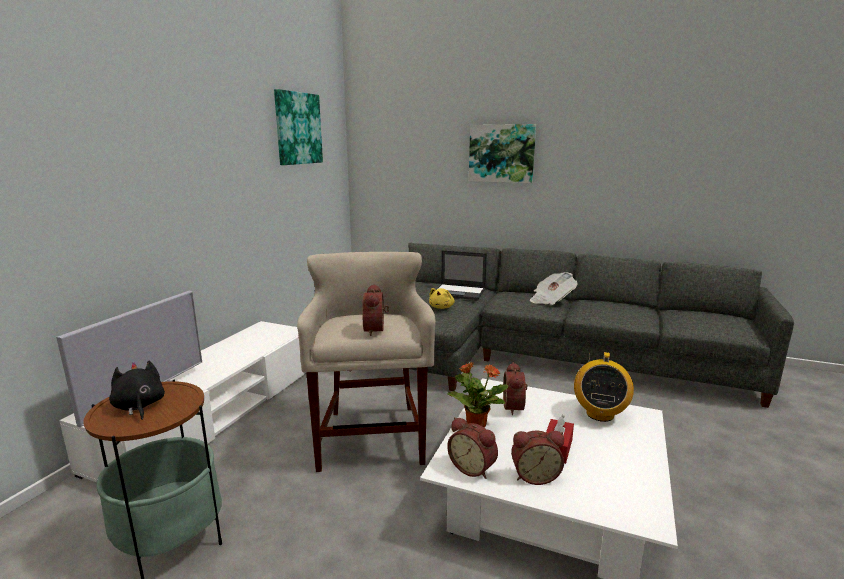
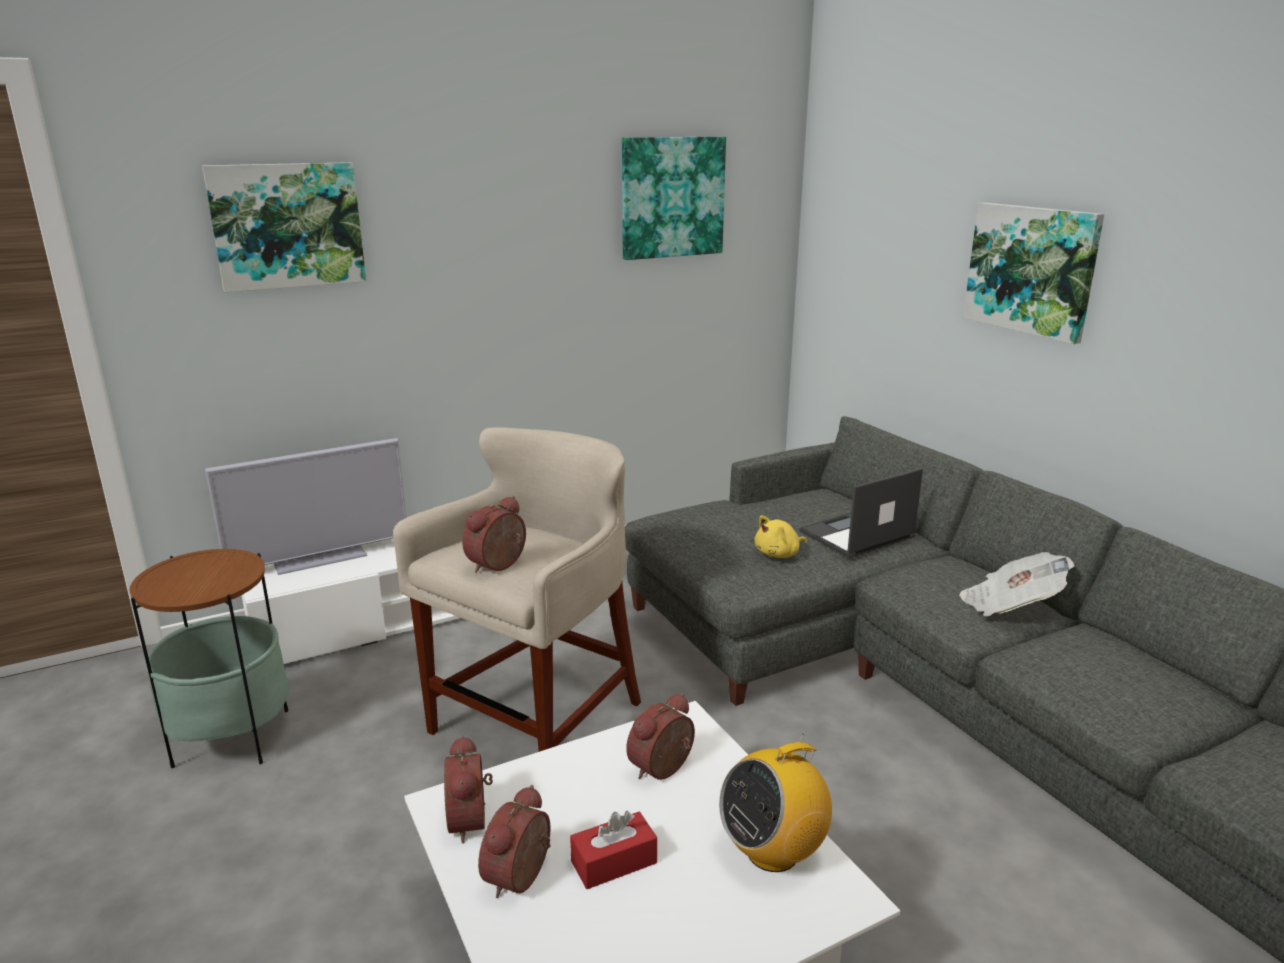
camera: 40 degrees right, 5 degrees up
black plush toy [109,361,165,420] -> none
laptop [436,250,487,300] -> laptop turned 90 degrees clockwise [799,468,923,558]
potted plant [447,362,509,427] -> none
alarm clock [511,431,564,485] -> alarm clock turned 75 degrees clockwise [478,785,551,898]
none -> picture [202,162,366,292]

